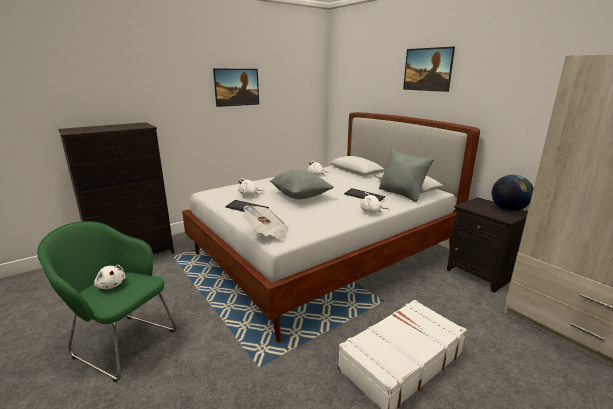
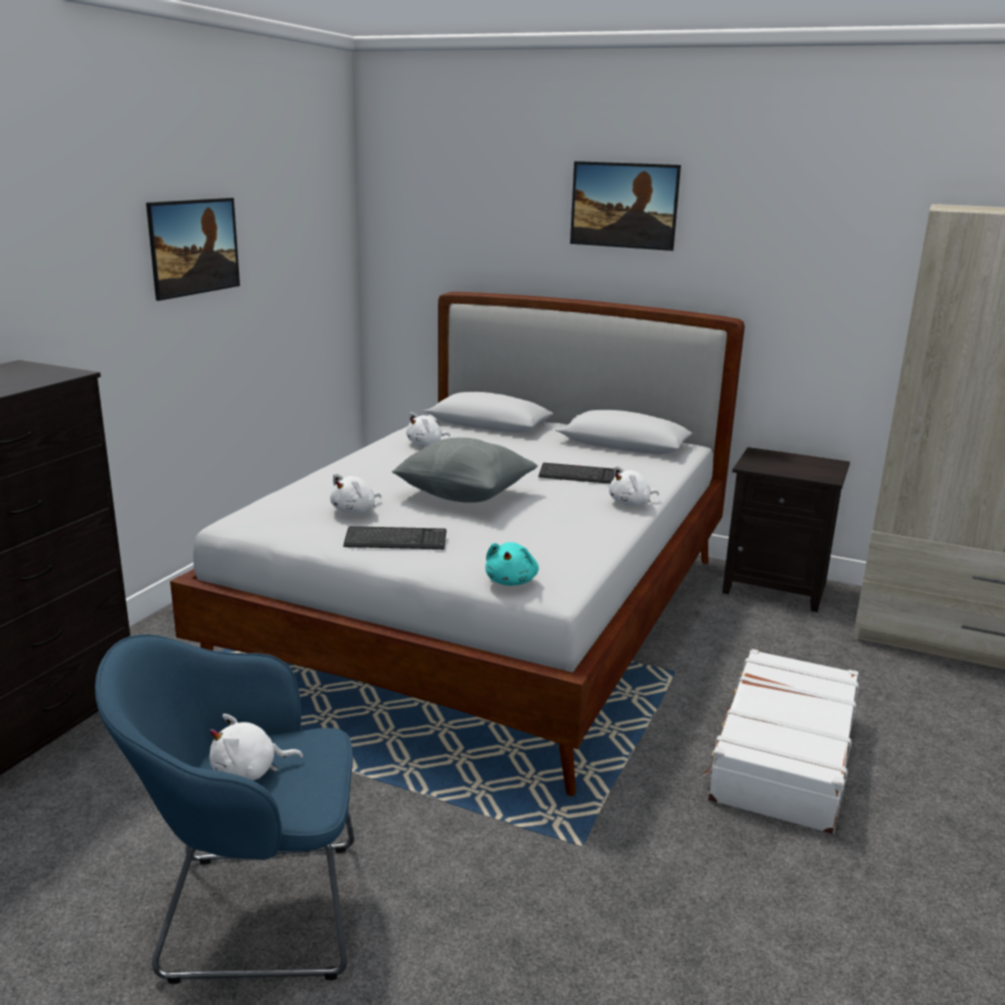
camera: 30 degrees left, 0 degrees up
green armchair [37,221,177,382] -> blue armchair [95,634,354,984]
white plush toy [94,265,125,289] -> white plush toy turned 150 degrees clockwise [210,714,303,780]
newspaper [243,206,288,241] -> turquoise plush toy [485,542,539,586]
grey pillow [379,149,434,202] -> none
globe [492,175,534,211] -> none

